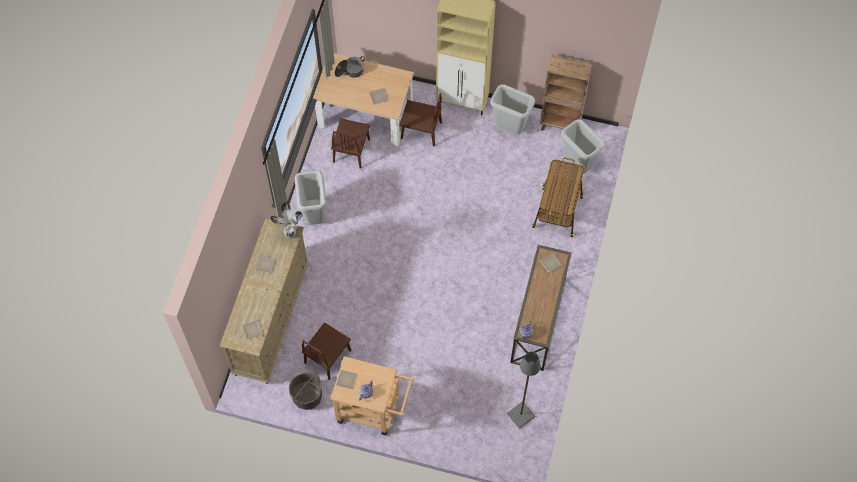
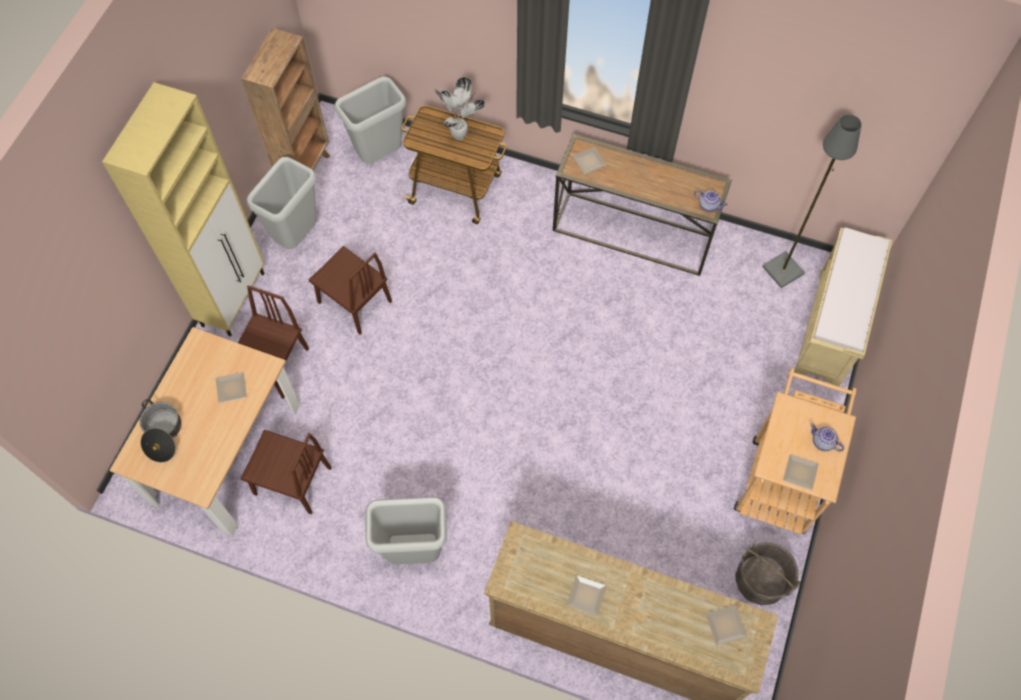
camera: 85 degrees left, 0 degrees up
potted plant [271,202,303,238] -> potted plant moved to [435,77,485,140]
brown chair [302,322,351,380] -> brown chair moved to [309,246,392,334]
none -> beige bench [794,228,892,386]

